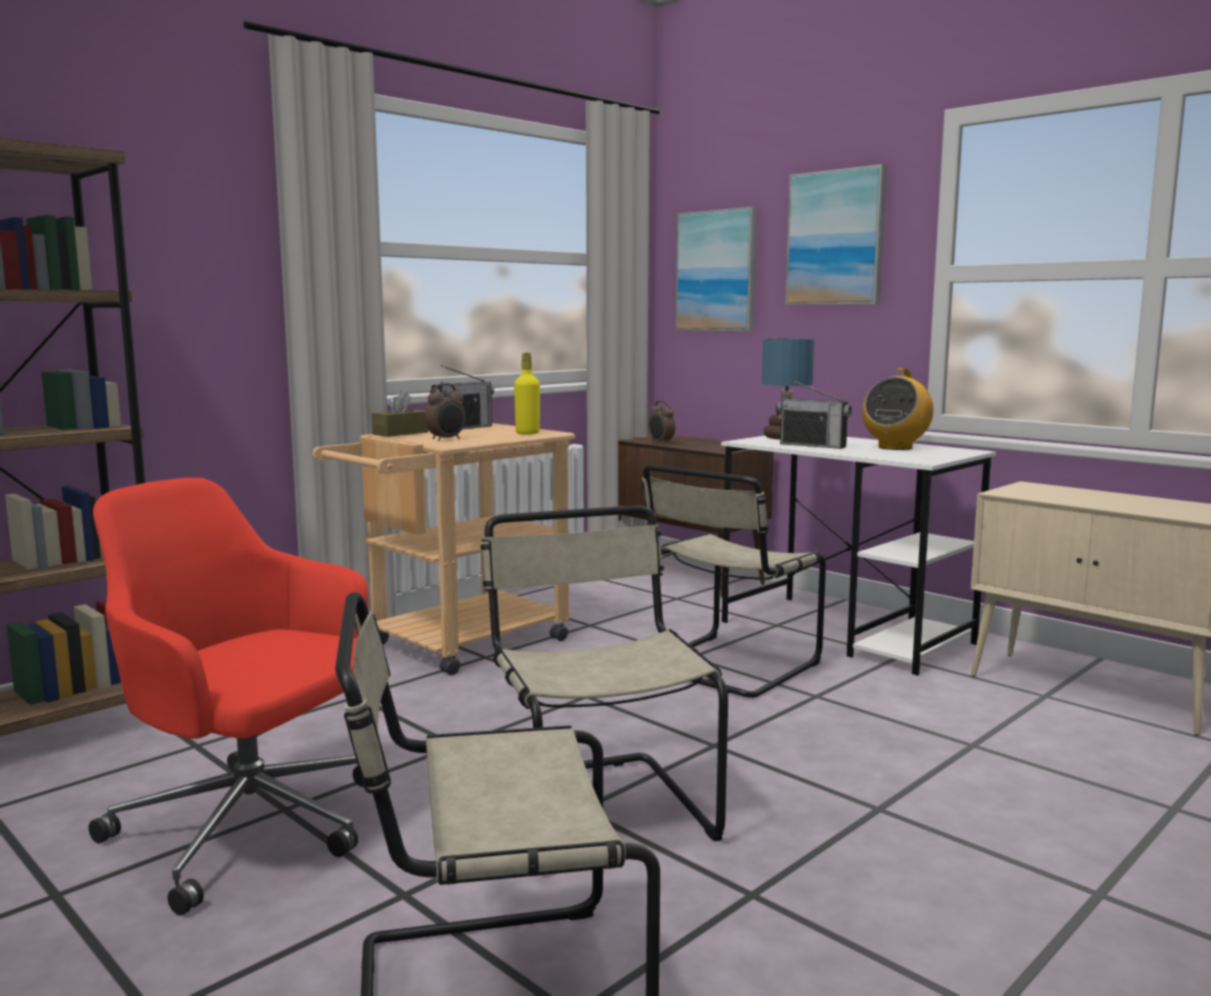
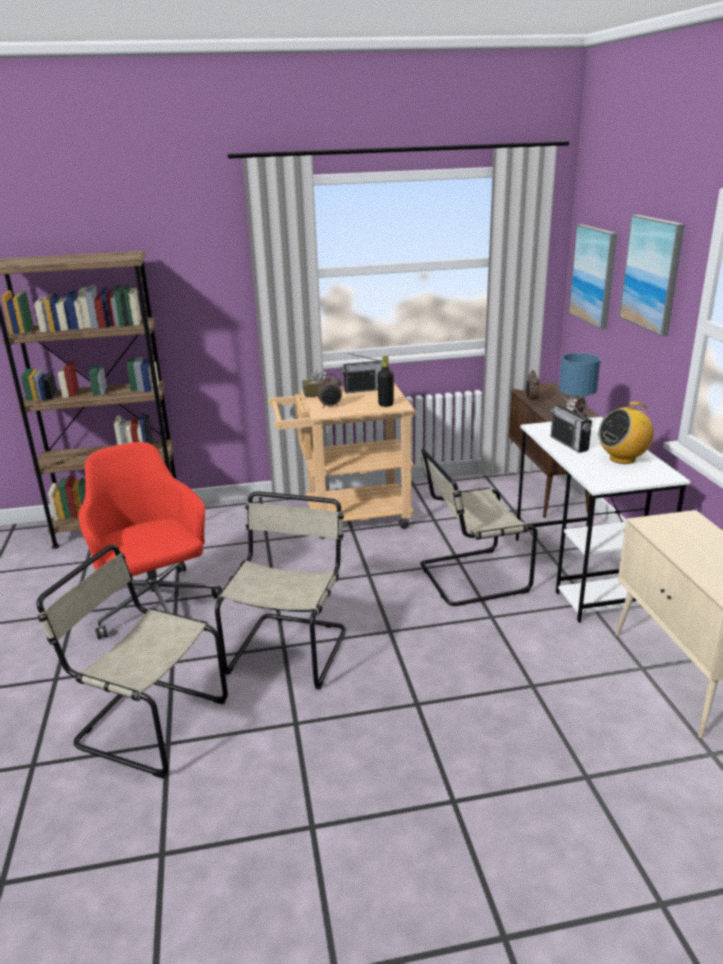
camera: 35 degrees right, 15 degrees up
yellow bottle [514,353,540,435] -> black bottle [377,355,394,407]

